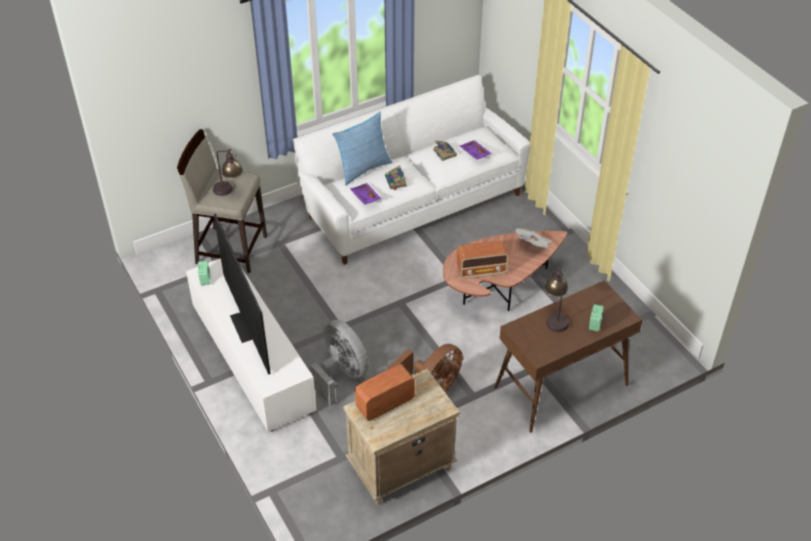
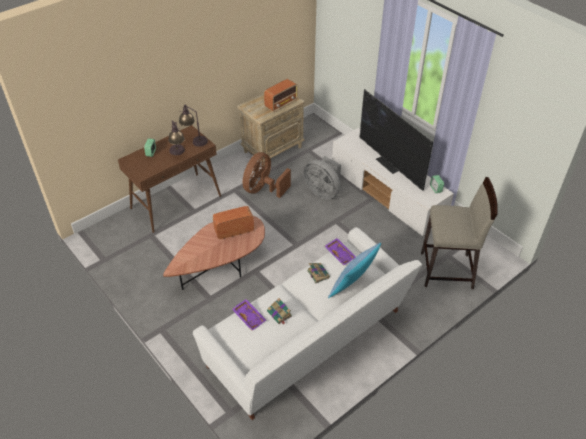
camera: 170 degrees right, 0 degrees up
table lamp [213,149,243,196] -> table lamp moved to [179,105,208,147]
newspaper [515,228,552,249] -> none

